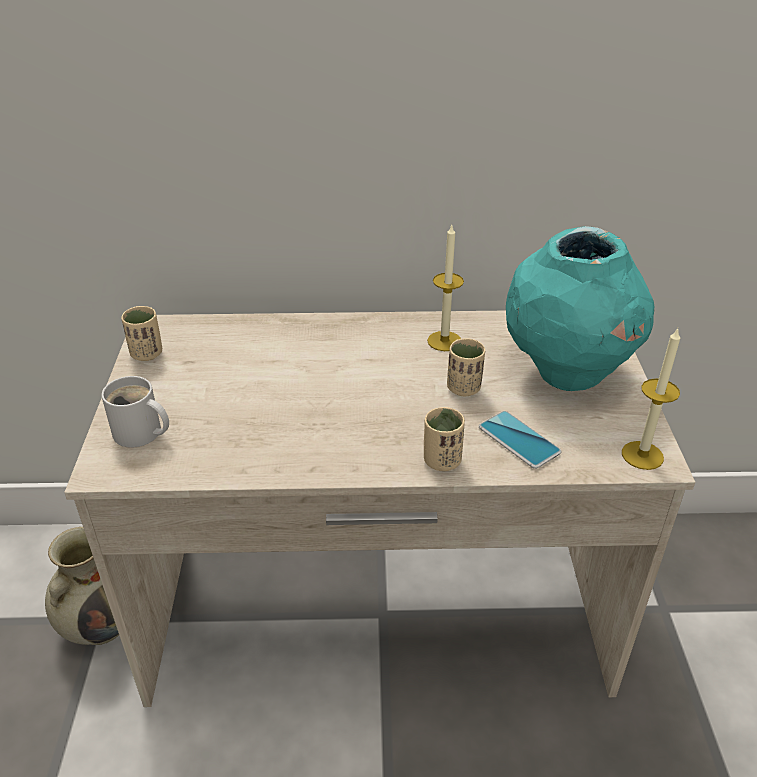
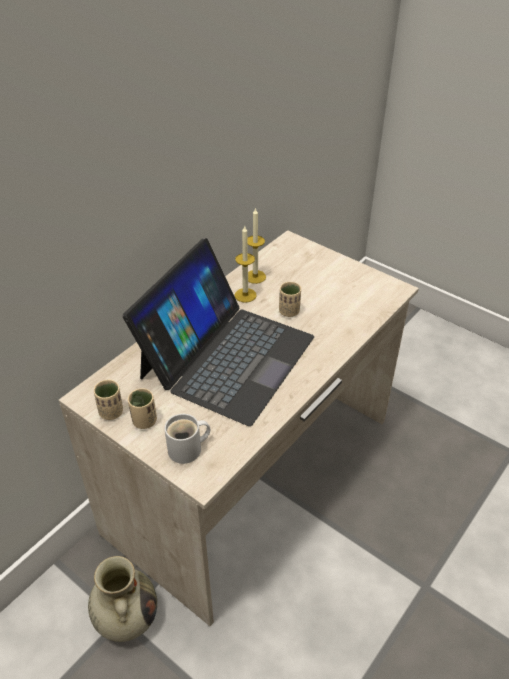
camera: 50 degrees left, 5 degrees up
beige cup [424,407,465,471] -> beige cup moved to [128,388,157,429]
phone [479,411,562,469] -> none
turquoise vase [506,226,654,391] -> none
candle [622,328,680,470] -> candle moved to [247,208,266,284]
none -> laptop [123,238,314,426]

